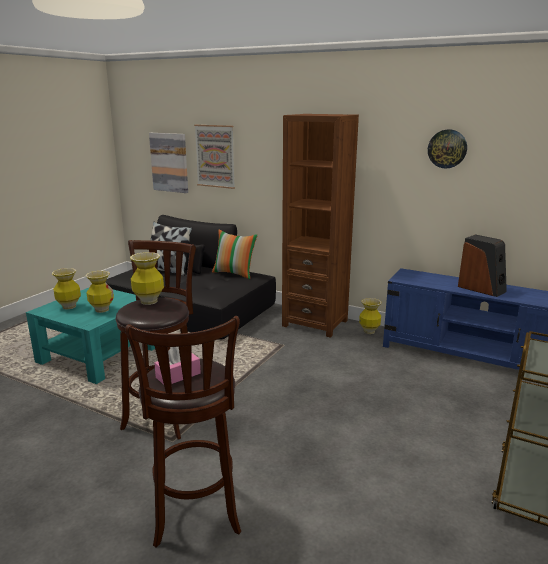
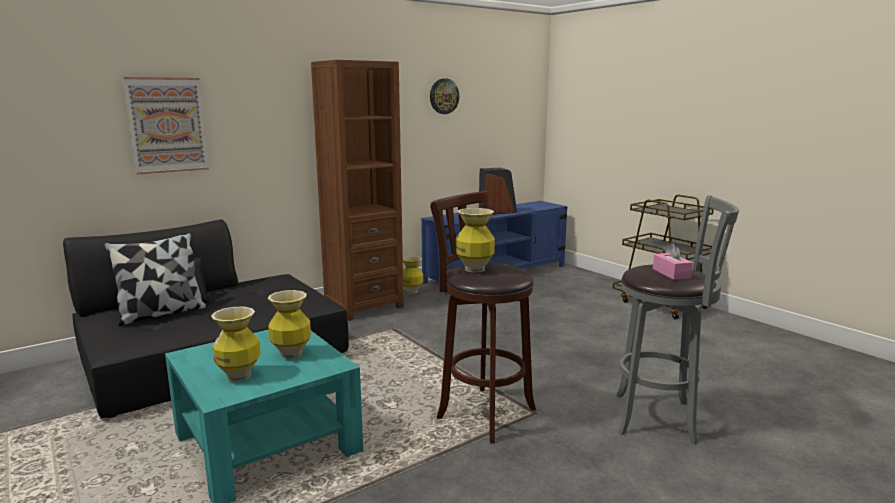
camera: 65 degrees left, 5 degrees down
brown stool [125,316,241,547] -> grey stool [617,195,739,444]
picture [149,133,188,193] -> none
pillow [212,230,258,279] -> none

